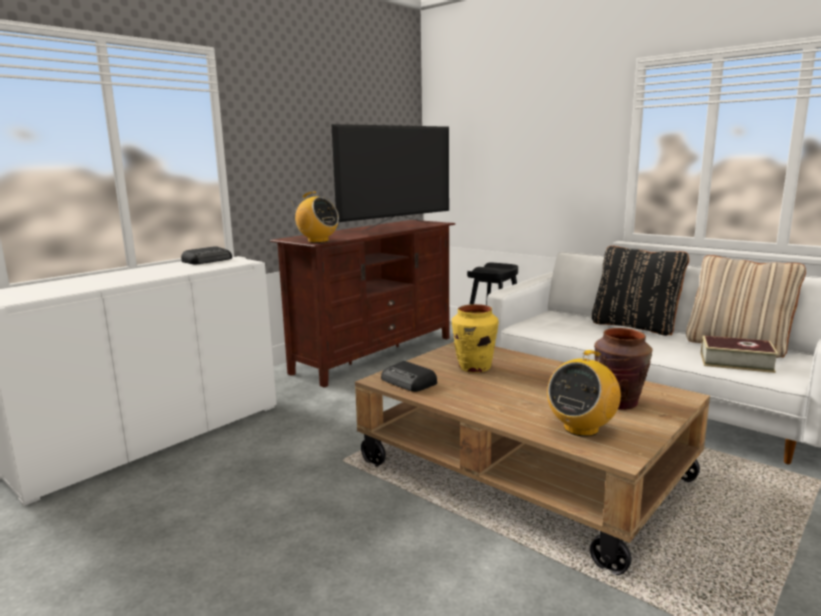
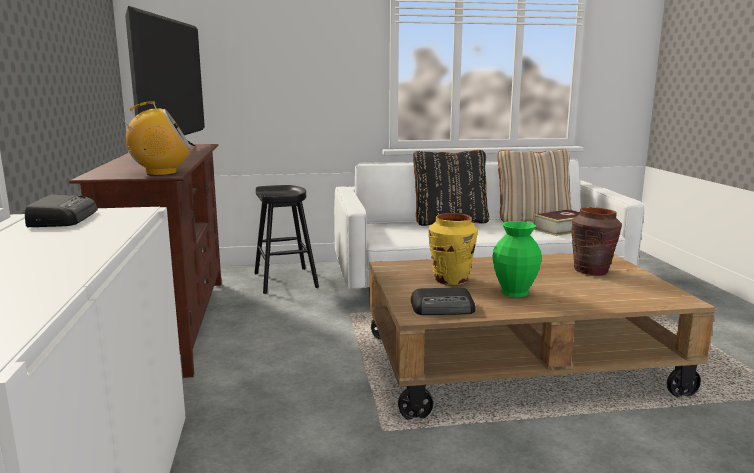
camera: 50 degrees left, 0 degrees up
radio [547,350,621,437] -> none
none -> green vase [492,221,542,297]

